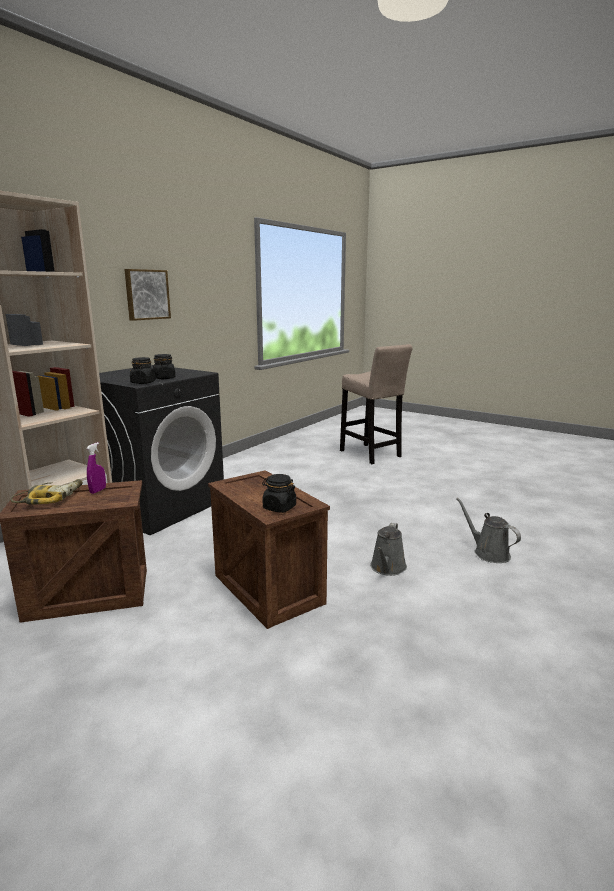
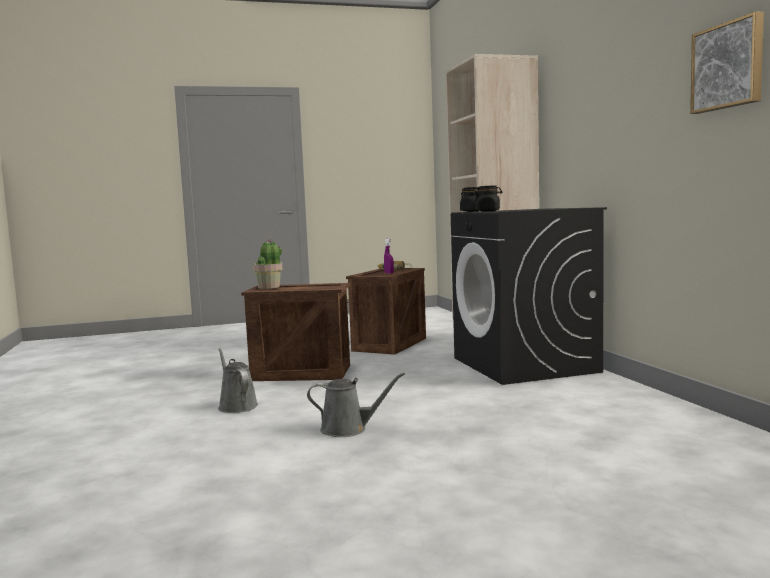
camera: 130 degrees right, 10 degrees down
picture [124,269,171,321] -> picture moved to [690,11,764,114]
black jar [262,474,296,513] -> potted plant [253,239,282,289]
beige stool [340,344,413,464] -> none
grey watering can [456,498,521,563] -> grey watering can moved to [307,372,405,437]

